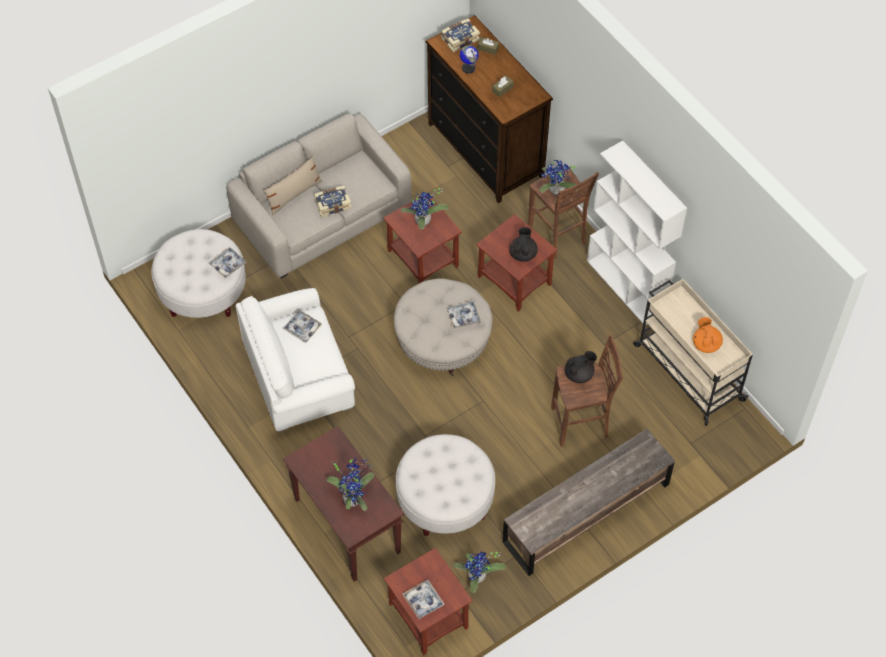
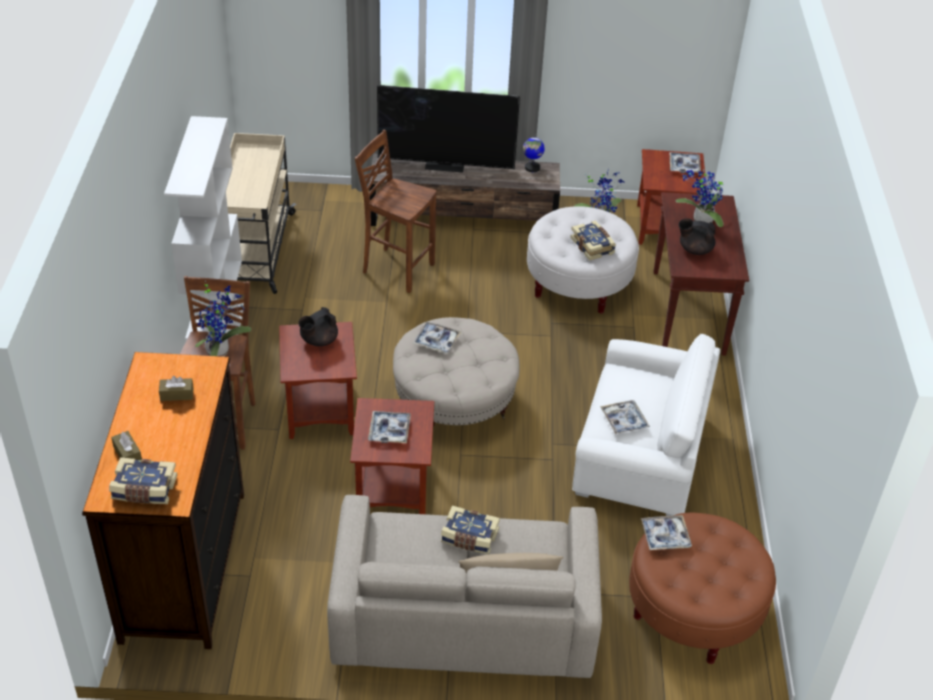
camera: 145 degrees left, 15 degrees down
white ottoman [152,229,246,318] -> brown ottoman [629,513,776,664]
potted plant [401,188,449,229] -> tray [368,411,411,443]
globe [460,45,479,74] -> globe moved to [523,134,545,172]
black teapot [565,351,597,383] -> black teapot moved to [679,218,715,255]
orange teapot [693,317,723,353] -> none
none -> television [377,85,520,173]
none -> book [570,221,616,261]

